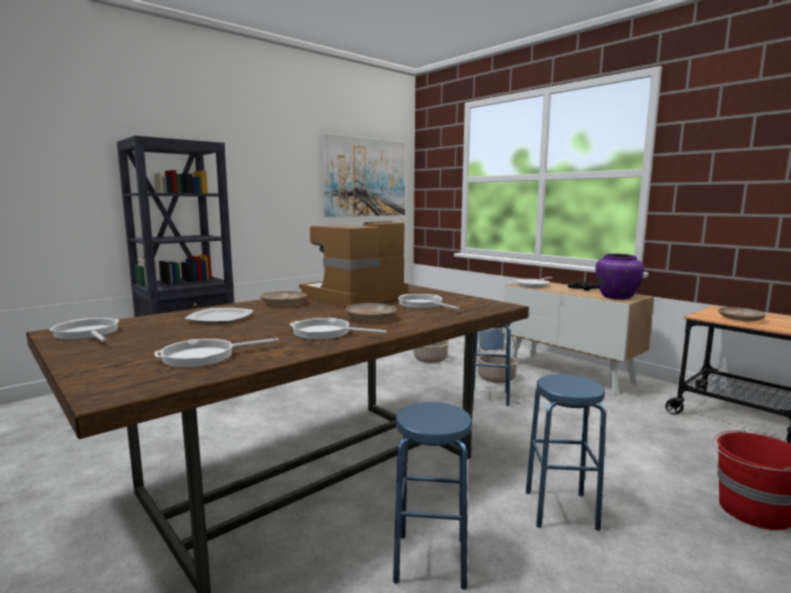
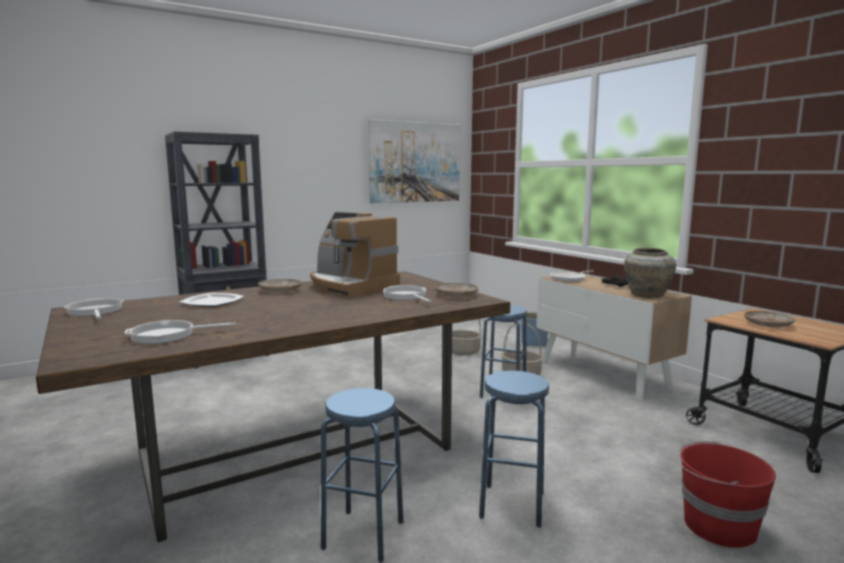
camera: 10 degrees right, 0 degrees up
frying pan [289,318,387,340] -> none
coffee machine [299,221,408,308] -> coffee machine turned 105 degrees counterclockwise [310,212,400,298]
beige plate [346,303,397,321] -> beige plate moved to [435,283,479,297]
purple vase [596,254,644,300] -> beige vase [624,248,676,298]

